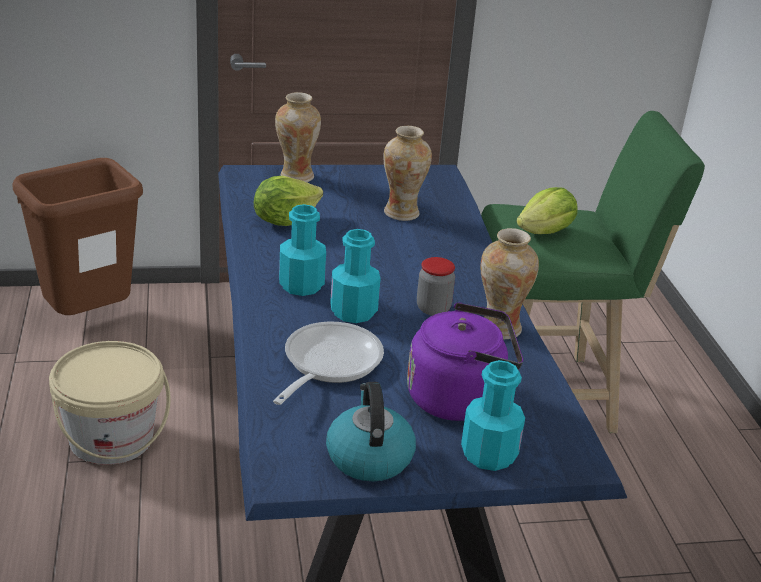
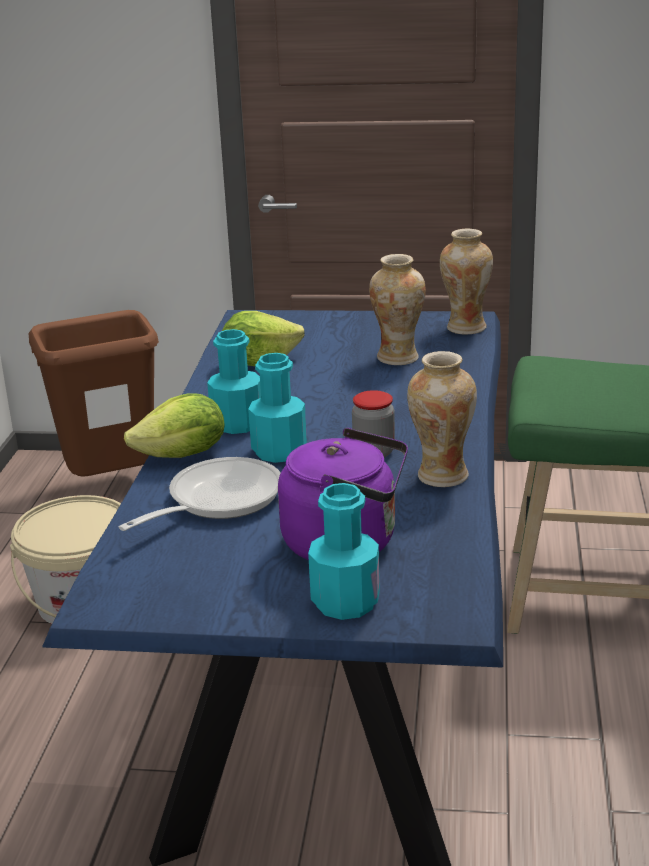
camera: 20 degrees right, 5 degrees down
vase [275,92,321,182] -> vase moved to [440,229,493,335]
kettle [326,382,416,481] -> none
lettuce [516,187,578,234] -> lettuce moved to [124,394,224,458]

